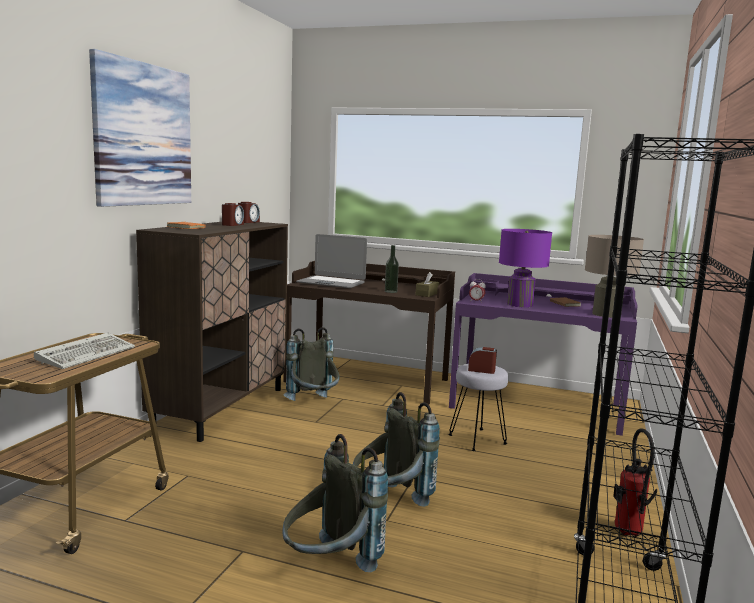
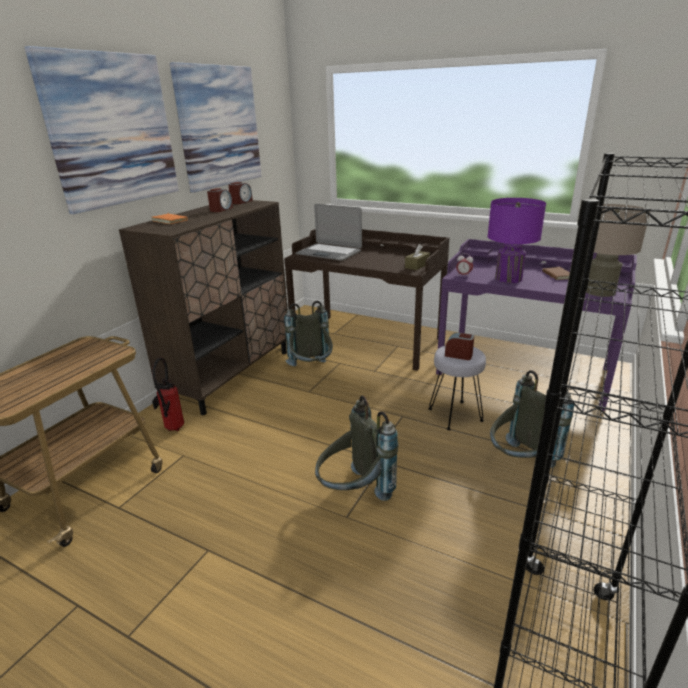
camera: 10 degrees right, 15 degrees up
keyboard [34,333,135,369] -> none
grey backpack [282,434,388,572] -> grey backpack moved to [490,370,574,468]
bottle [385,245,399,293] -> none
fire extinguisher [613,428,657,536] -> fire extinguisher moved to [152,357,184,431]
none -> picture [170,62,262,193]

